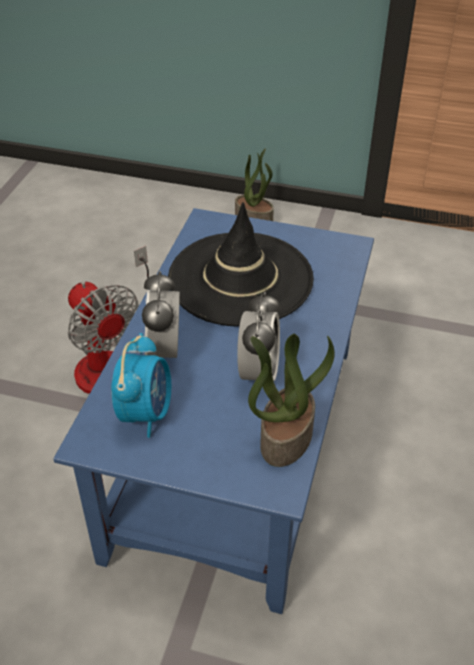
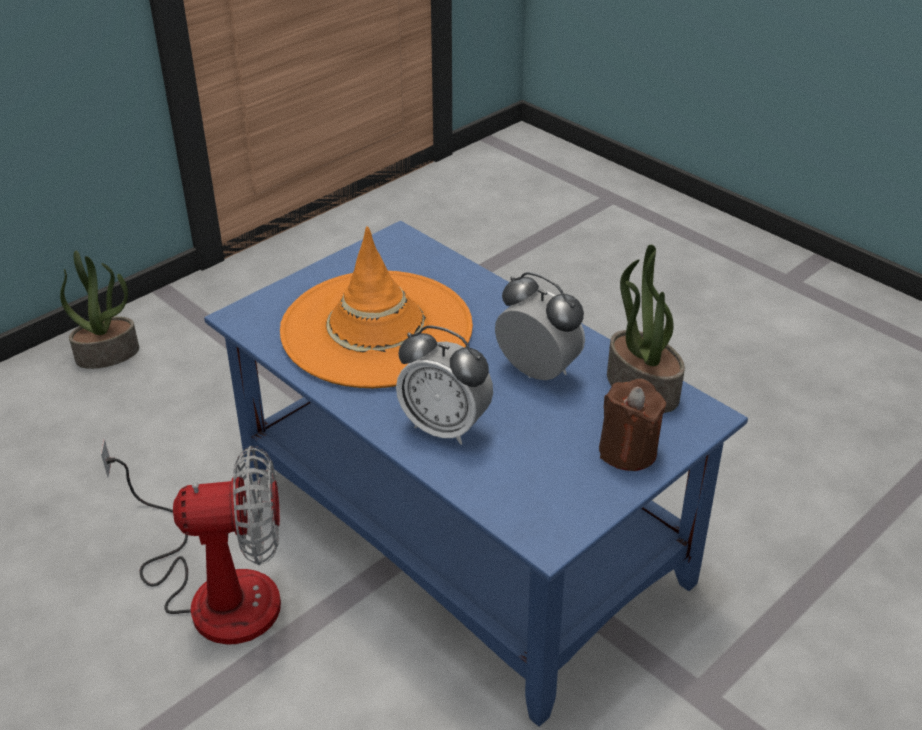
camera: 60 degrees left, 5 degrees down
alarm clock [111,333,171,438] -> none
black hat [168,202,314,327] -> orange hat [280,226,473,388]
none -> brown candle [599,379,666,471]

